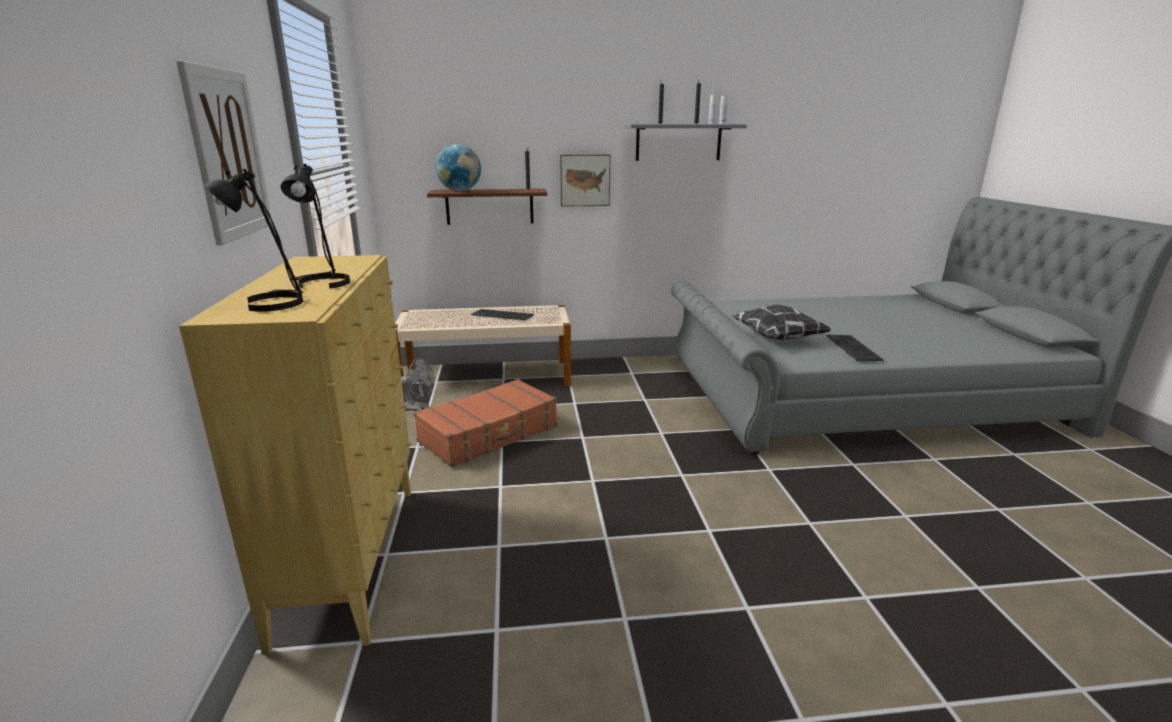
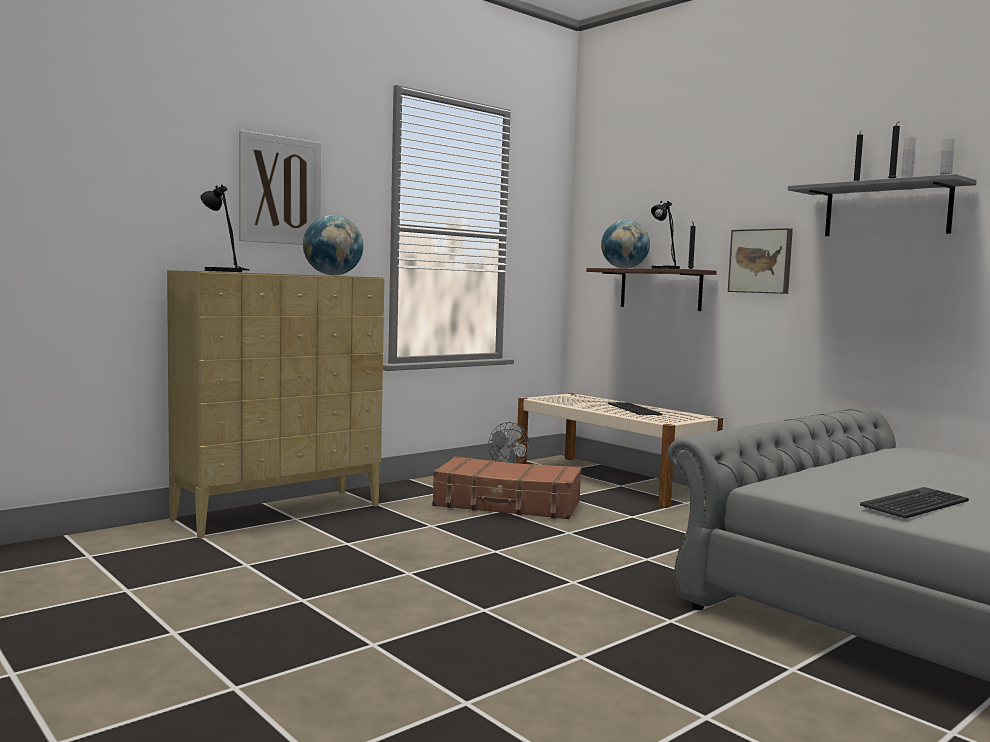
camera: 55 degrees right, 15 degrees down
black table lamp [281,164,350,289] -> black table lamp moved to [651,201,680,269]
pillow [732,305,831,340] -> none
none -> globe [303,215,363,275]

